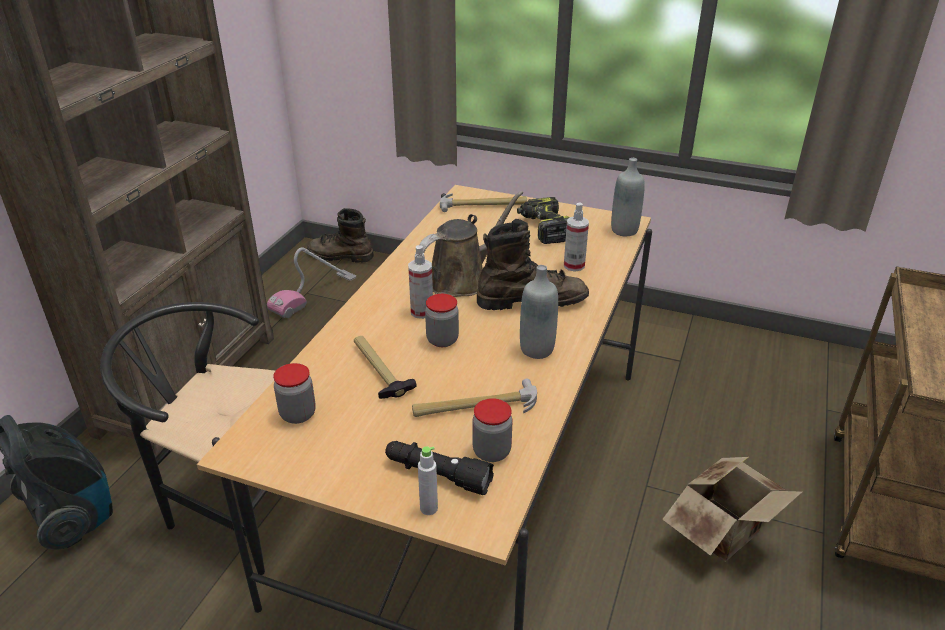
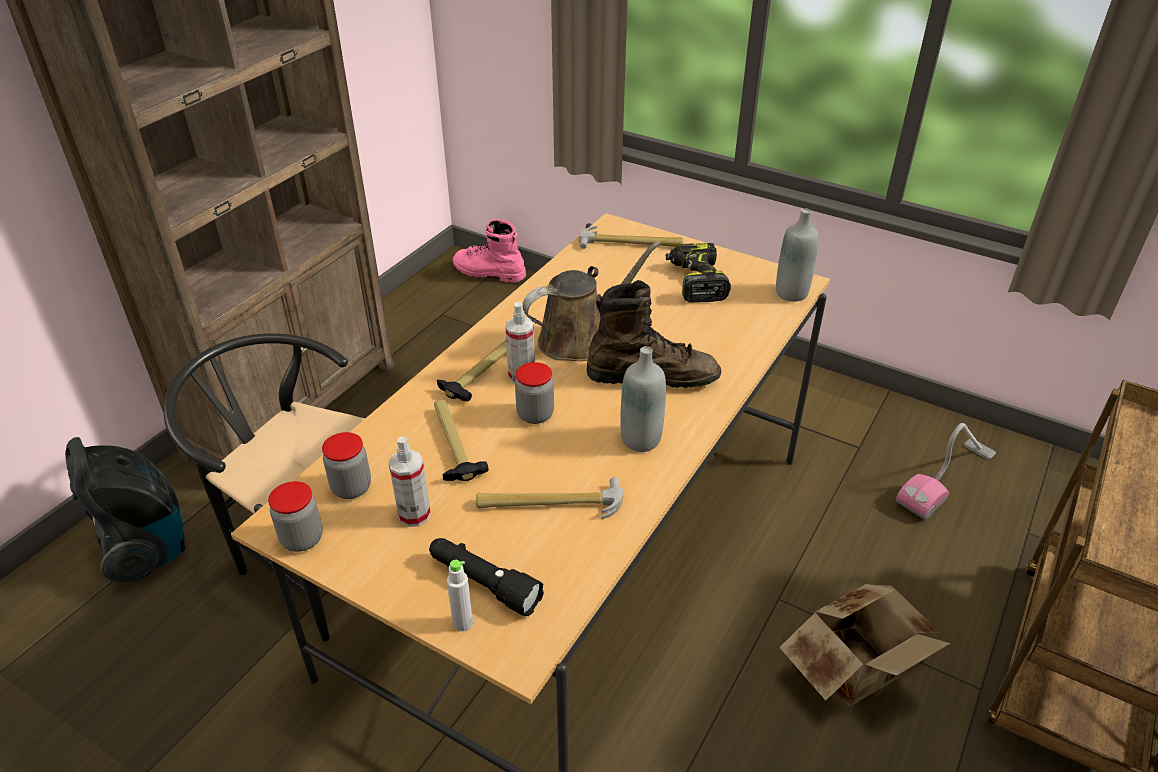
camera: 10 degrees right, 5 degrees up
vacuum cleaner [267,247,356,318] -> vacuum cleaner moved to [896,423,996,519]
brown boot [307,208,374,263] -> pink boot [453,219,526,283]
jar [473,398,512,462] -> jar moved to [268,481,323,552]
spray bottle [564,202,589,272] -> spray bottle moved to [388,436,431,527]
none -> hammer [437,340,507,401]

